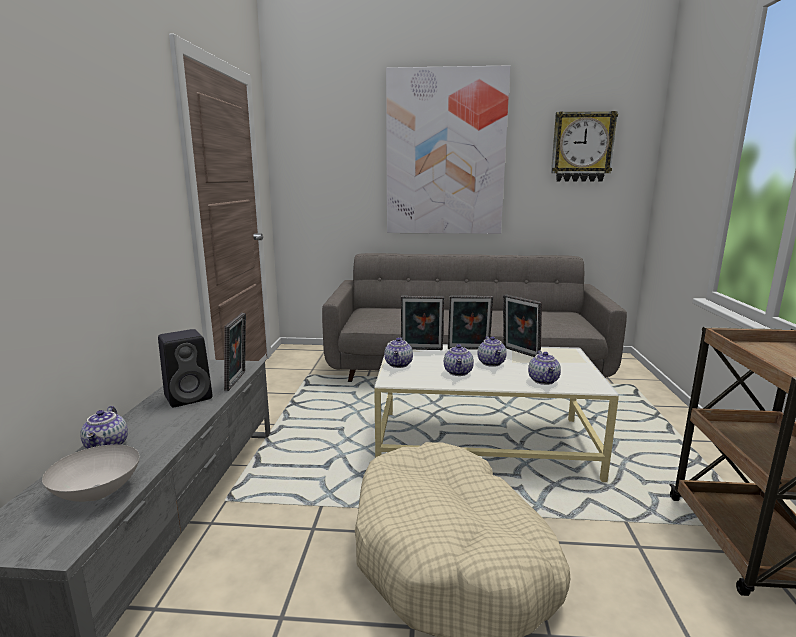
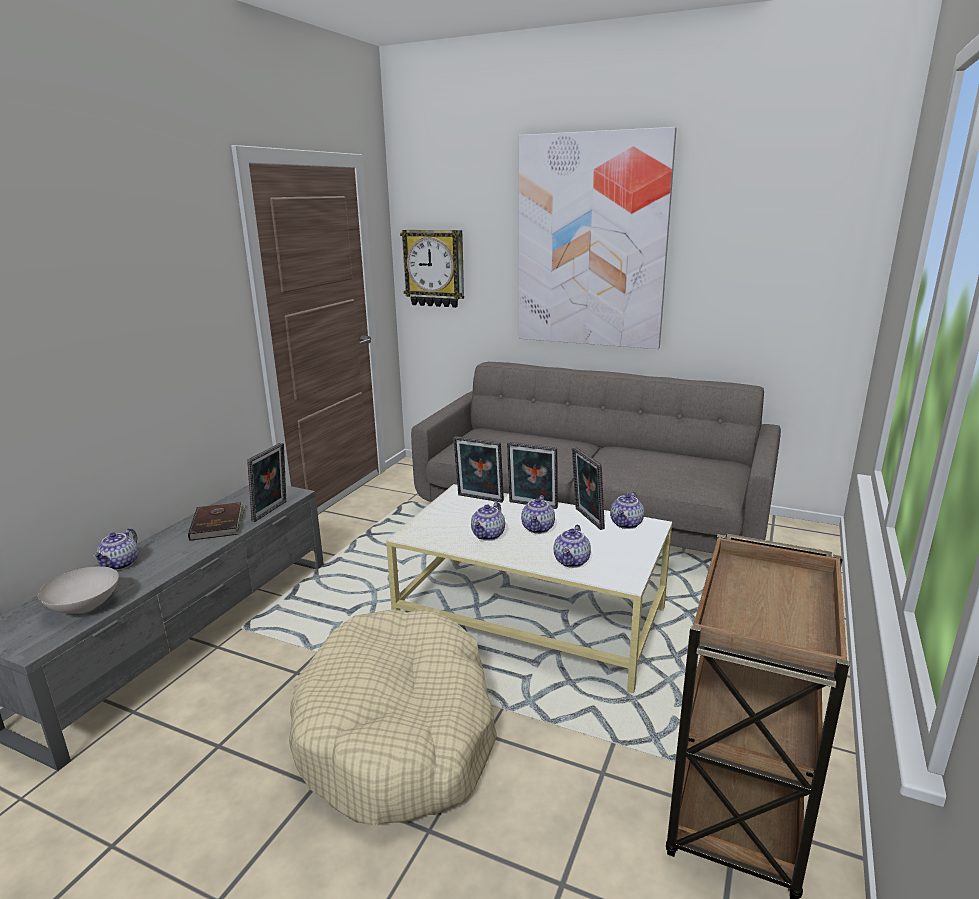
camera: 20 degrees right, 5 degrees up
black speaker [158,329,212,407] -> brown book [188,502,246,541]
teapot [384,337,413,368] -> teapot moved to [610,492,644,529]
wall clock [551,111,618,182] -> wall clock moved to [400,230,464,308]

